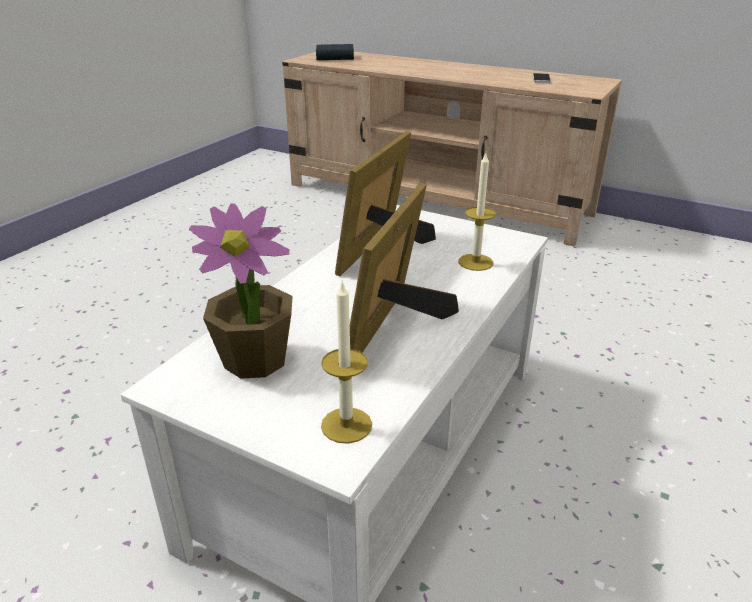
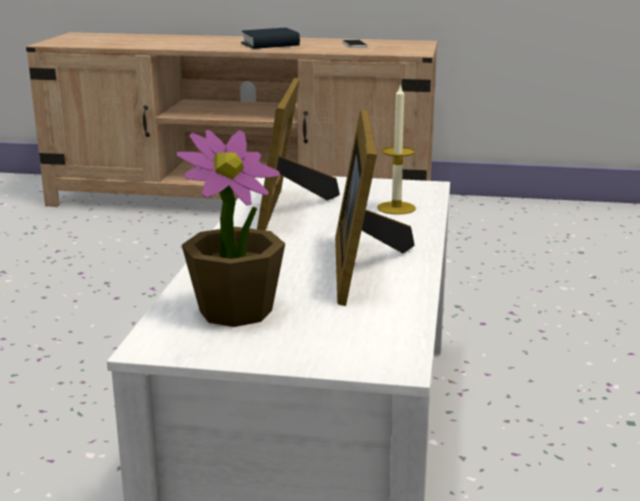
camera: 20 degrees left, 10 degrees down
book [316,44,354,60] -> book moved to [241,28,300,49]
candle [321,280,372,444] -> none

